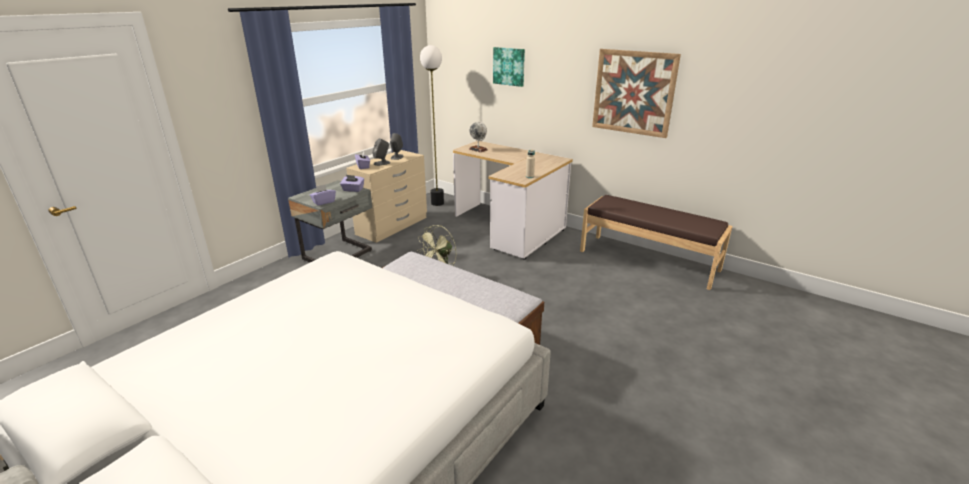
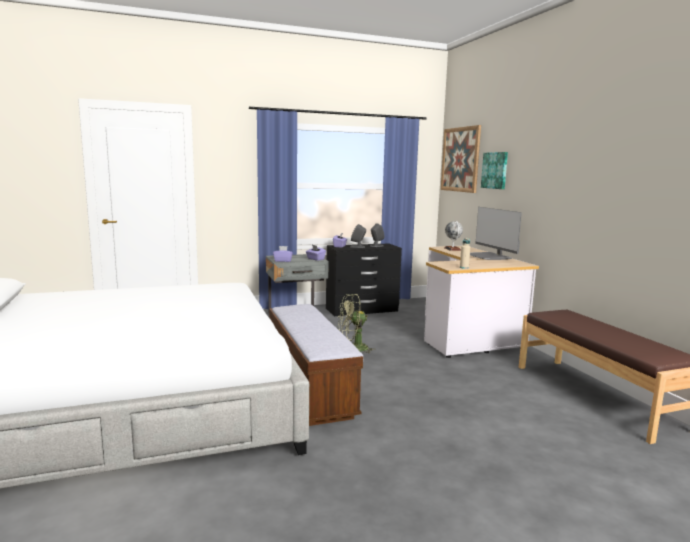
camera: 35 degrees right, 15 degrees down
beige dresser [346,150,427,243] -> black dresser [326,243,402,316]
floor lamp [420,45,444,206] -> none
picture [592,49,681,138] -> picture moved to [441,125,481,193]
none -> monitor [470,207,522,260]

